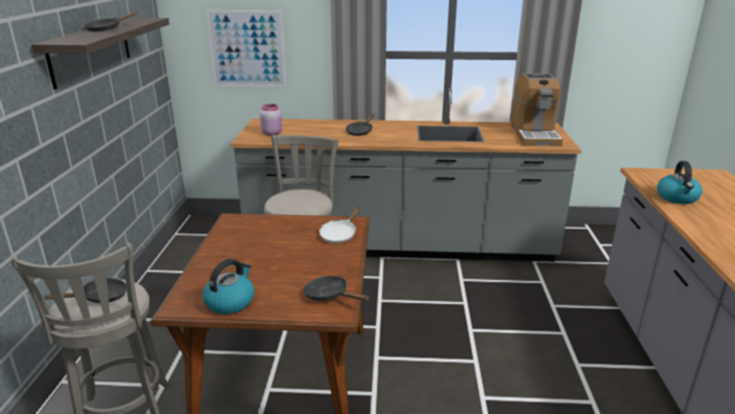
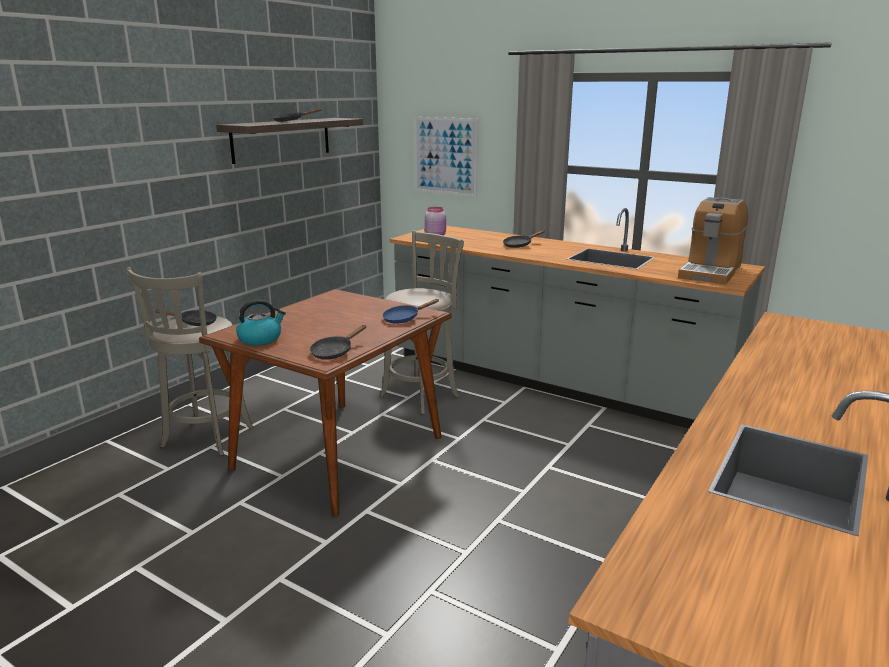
camera: 30 degrees right, 5 degrees down
black frying pan [303,276,369,301] -> black frying pan turned 120 degrees counterclockwise [310,325,366,360]
white frying pan [319,207,361,243] -> blue frying pan [382,299,439,324]
kettle [657,161,702,204] -> none

